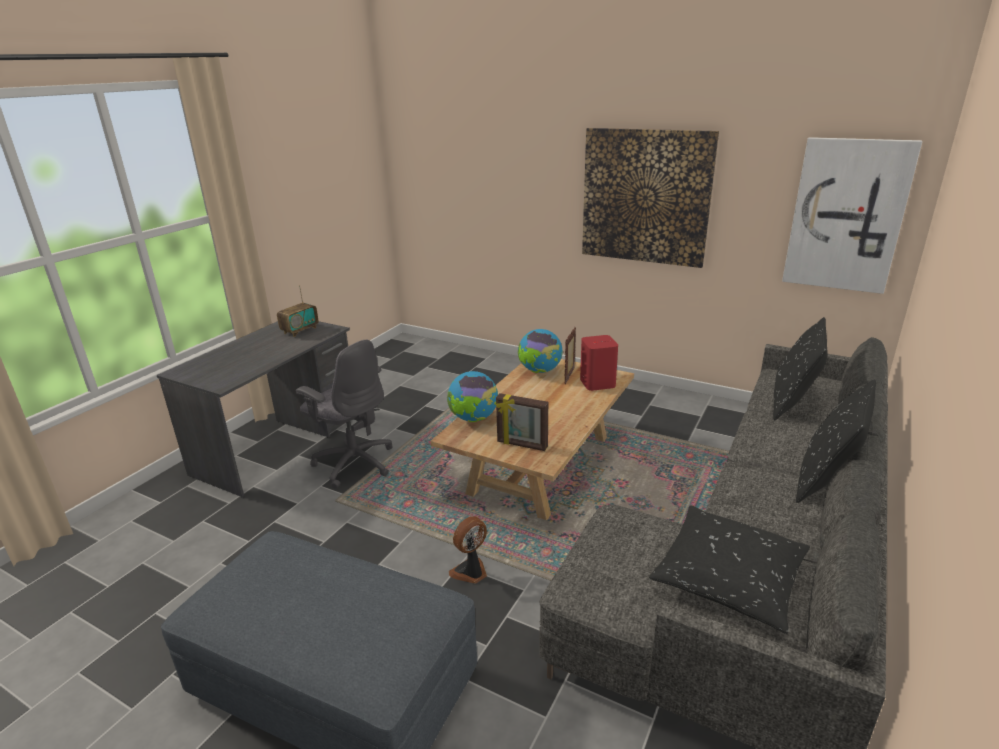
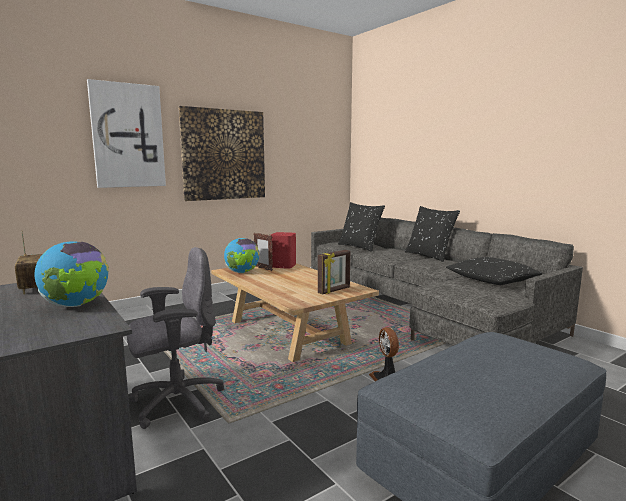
camera: 65 degrees left, 15 degrees down
globe [447,371,498,422] -> globe moved to [35,241,109,307]
picture [782,137,922,294] -> picture moved to [87,79,166,188]

